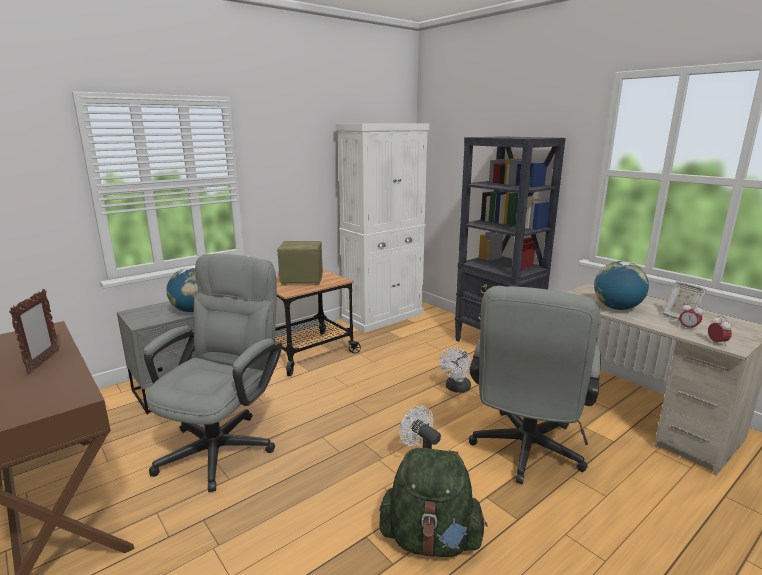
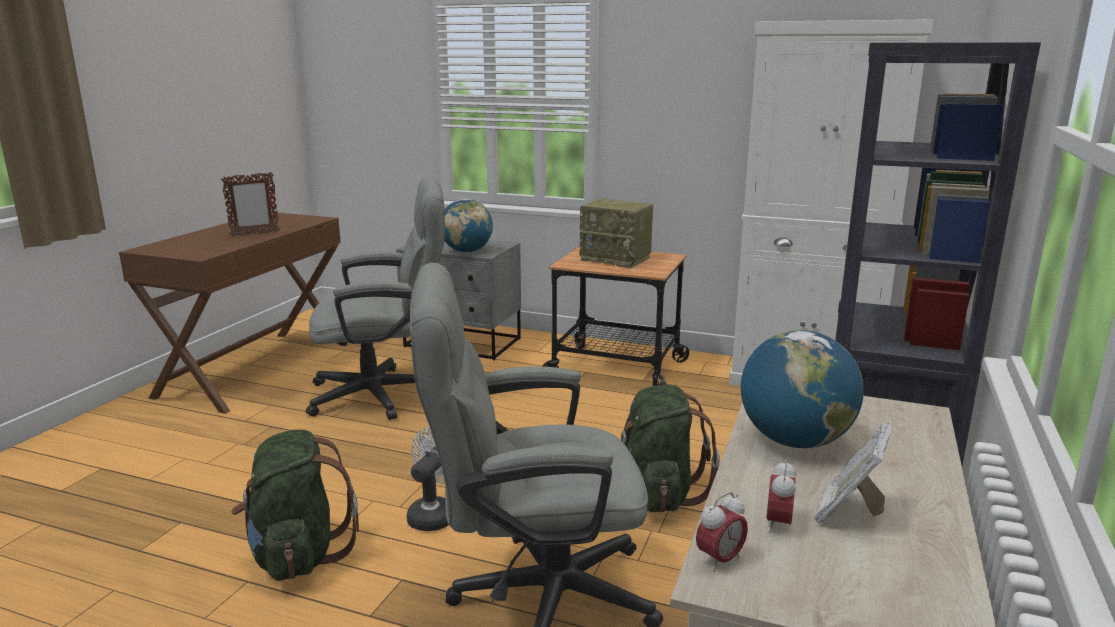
camera: 60 degrees right, 0 degrees up
radio [277,241,323,285] -> radio turned 150 degrees clockwise [580,198,653,268]
white fan [440,348,471,393] -> green backpack [621,385,720,512]

